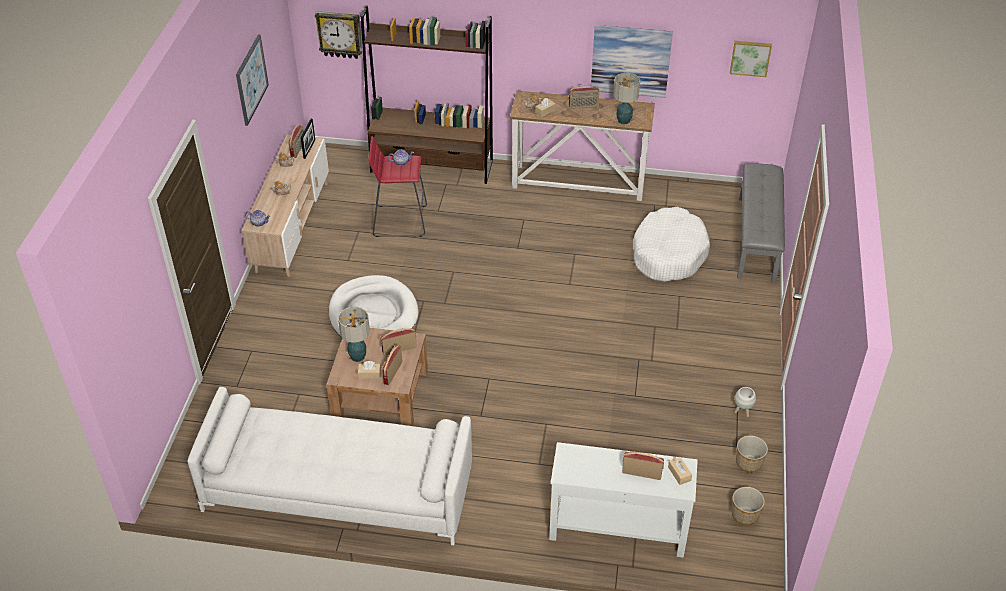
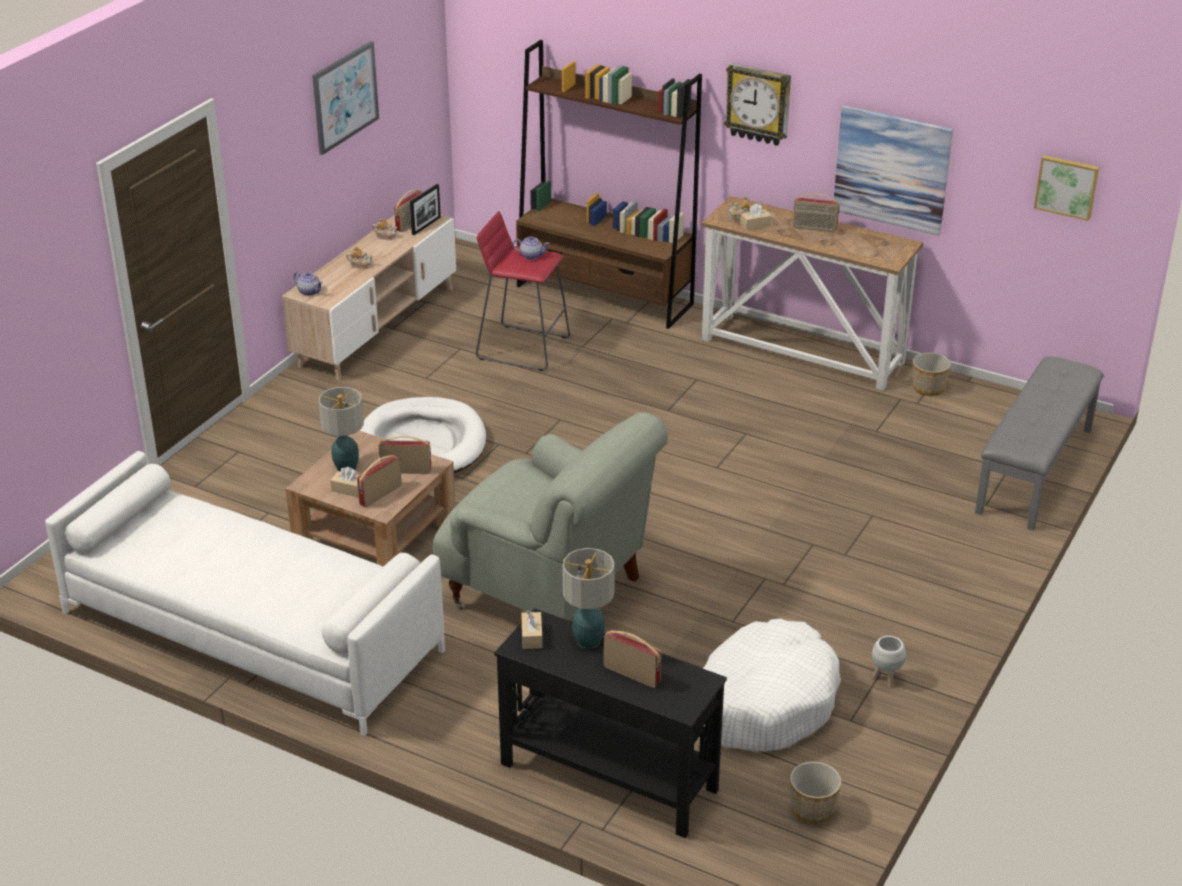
camera: 20 degrees right, 10 degrees down
wall clock [315,11,363,59] -> wall clock moved to [724,63,791,146]
white console table [549,442,698,558] -> black console table [494,608,727,838]
table lamp [613,73,640,125] -> table lamp moved to [563,548,615,649]
white dog bed [633,207,710,282] -> white dog bed moved to [703,618,841,752]
beige tissue box [668,457,692,485] -> beige tissue box moved to [521,611,543,649]
planter [736,435,768,472] -> planter moved to [912,353,951,396]
none -> grey armchair [432,412,668,621]

